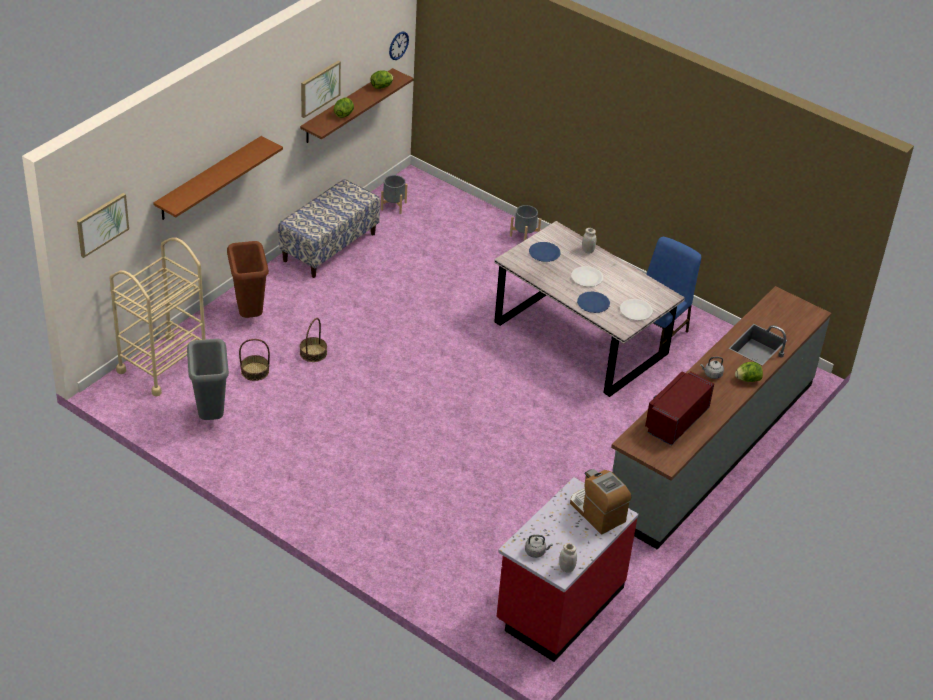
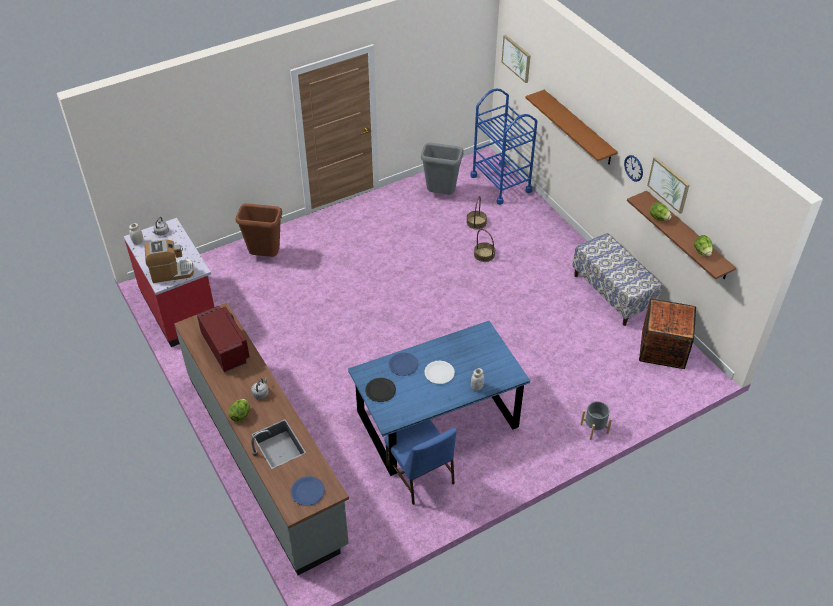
camera: 115 degrees right, 5 degrees up
beige cart [109,237,205,397] -> blue cart [471,88,538,205]
brown trash can [227,241,269,318] -> brown trash can moved to [235,203,282,257]
grey planter [381,175,407,214] -> crate [639,299,696,369]
wall clock [389,32,409,60] -> wall clock moved to [624,155,643,182]
grey dining table [494,221,685,397] -> blue dining table [348,321,530,476]
blue plate [529,242,561,262] -> blue plate moved to [291,476,325,506]
white plate [620,299,653,320] -> black plate [365,378,396,402]

